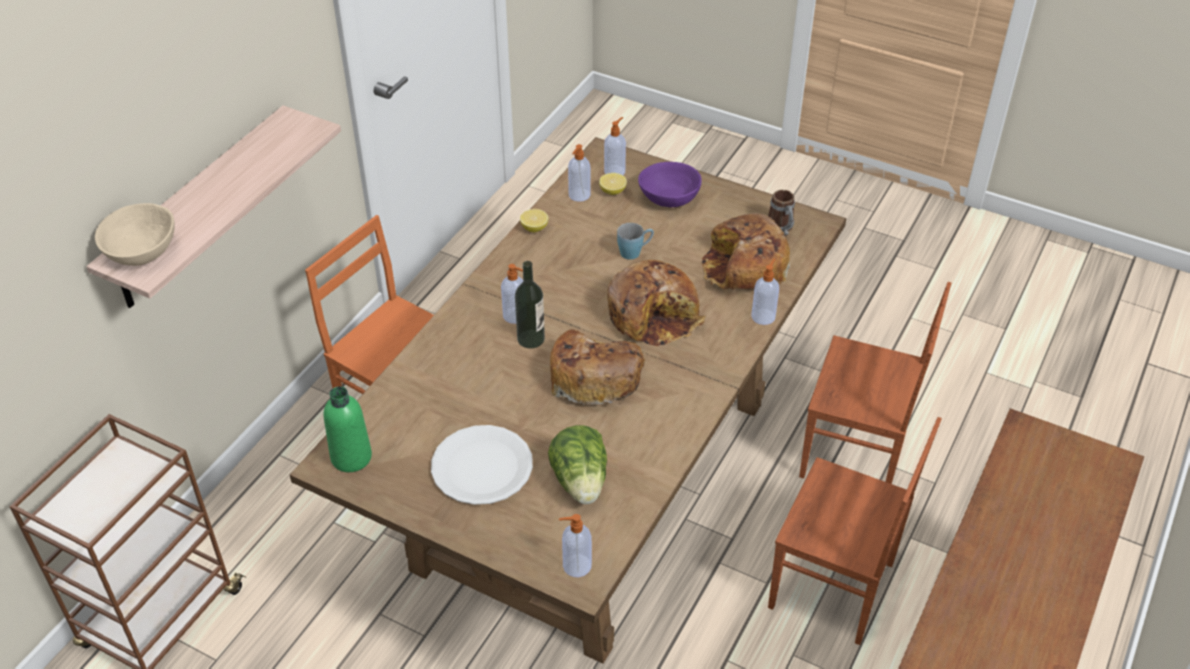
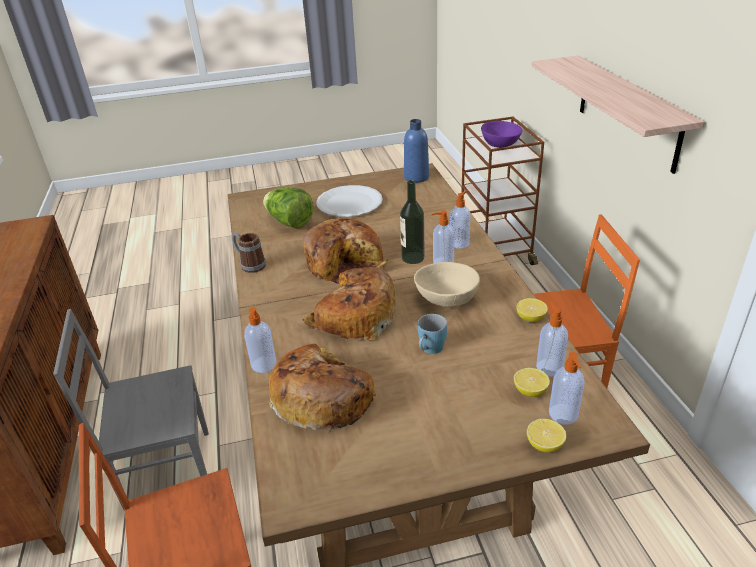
camera: 140 degrees right, 10 degrees down
beige bowl [95,203,175,266] -> beige bowl moved to [414,262,480,307]
green bottle [324,386,372,472] -> blue bottle [404,119,429,183]
soap dispenser [559,514,592,577] -> soap dispenser moved to [450,190,470,249]
purple bowl [638,162,702,207] -> purple bowl moved to [481,121,522,148]
mug [768,190,795,235] -> mug moved to [232,232,266,273]
brown chair [768,417,942,645] -> grey chair [53,309,209,511]
none -> lemon [527,419,566,453]

